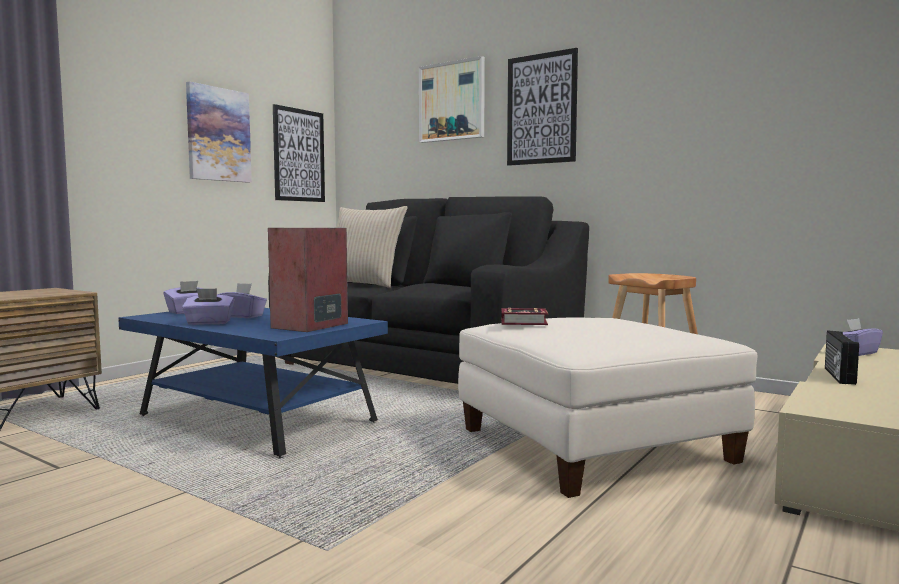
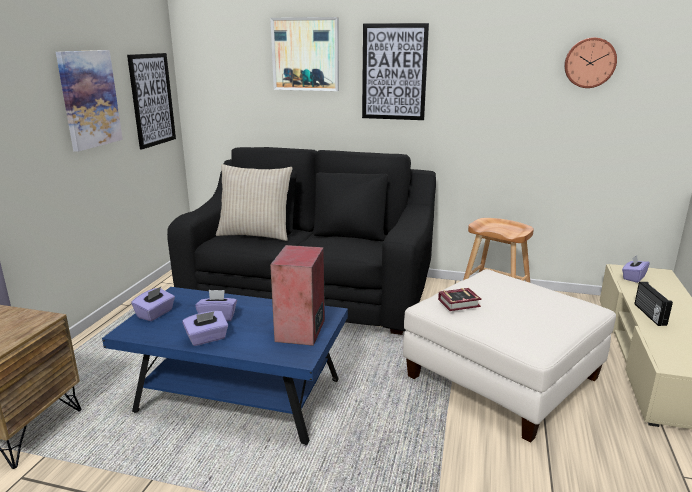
camera: 20 degrees left, 15 degrees up
none -> wall clock [564,38,617,88]

